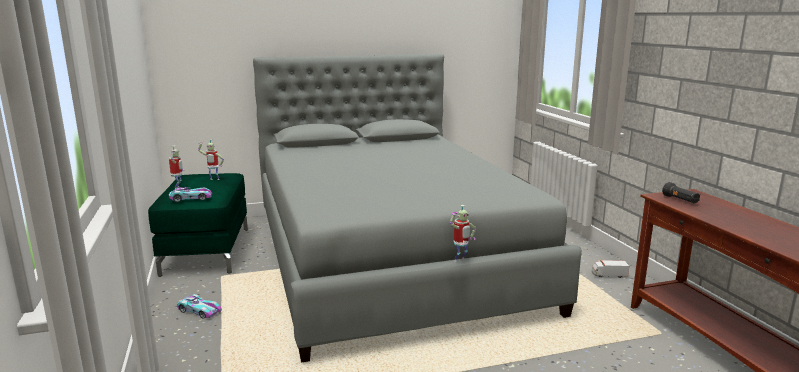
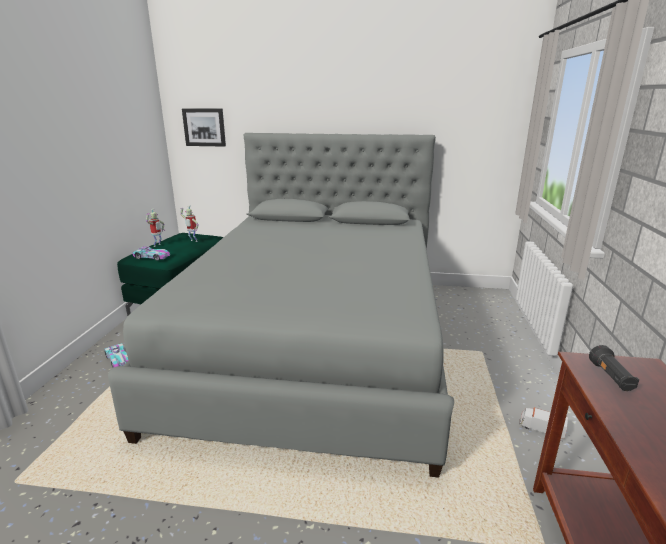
camera: 25 degrees right, 5 degrees up
toy robot [450,205,476,262] -> none
none -> picture [182,108,226,147]

